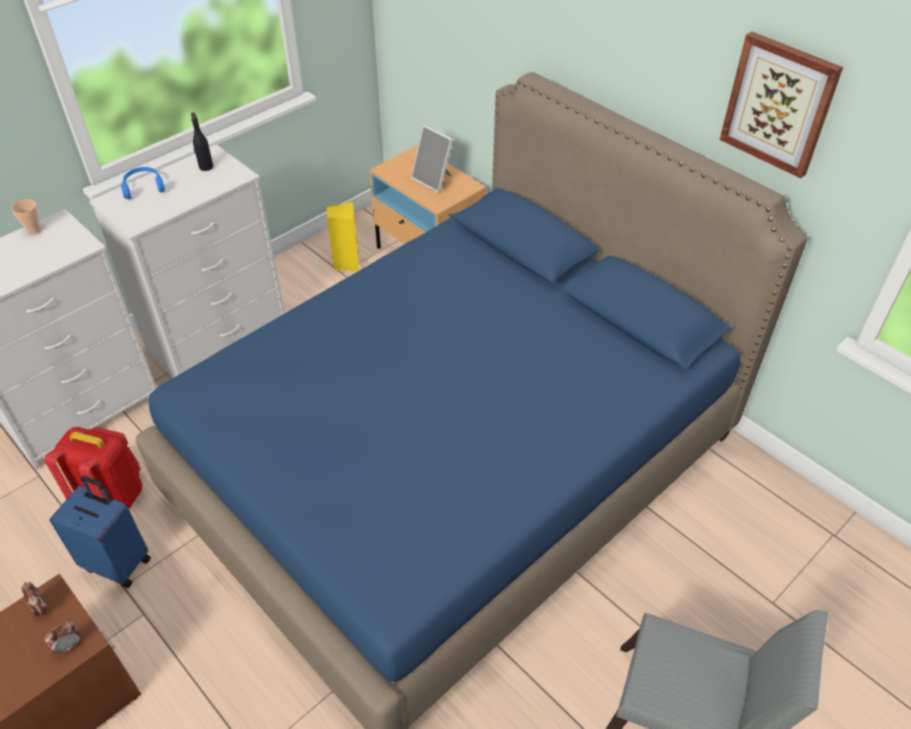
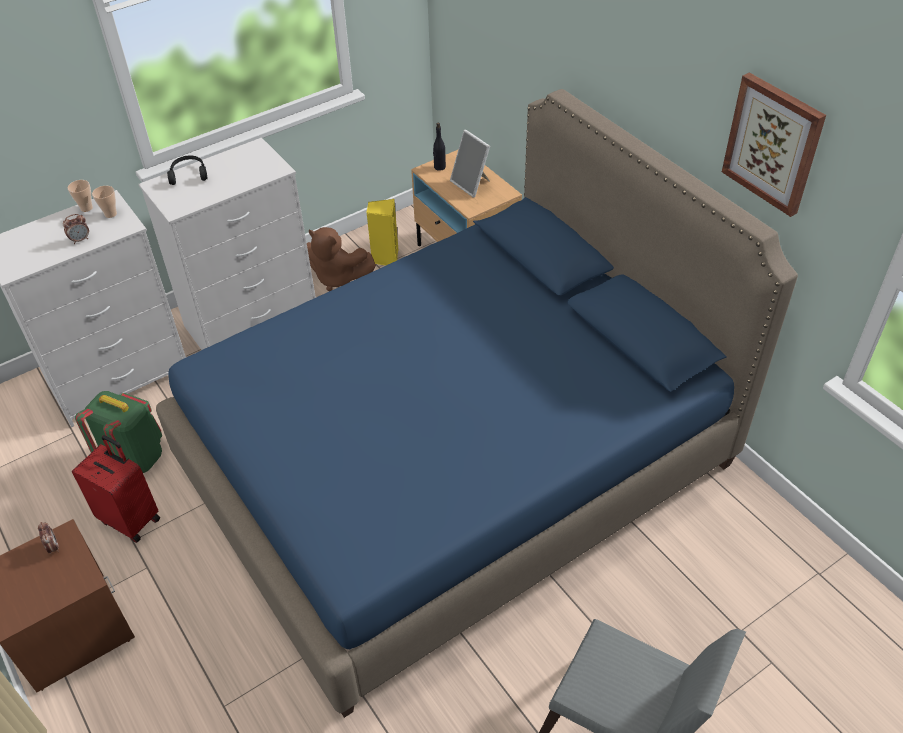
camera: 10 degrees right, 0 degrees up
red backpack [45,427,142,509] -> green backpack [75,391,162,473]
alarm clock [45,621,80,655] -> alarm clock moved to [63,214,89,244]
blue suitcase [49,476,151,588] -> red suitcase [72,435,160,543]
blue headphones [121,167,165,199] -> black headphones [167,155,208,185]
black bottle [191,112,213,171] -> black bottle moved to [433,123,446,171]
none -> cup [92,186,117,218]
none -> brown plush toy [307,227,376,291]

